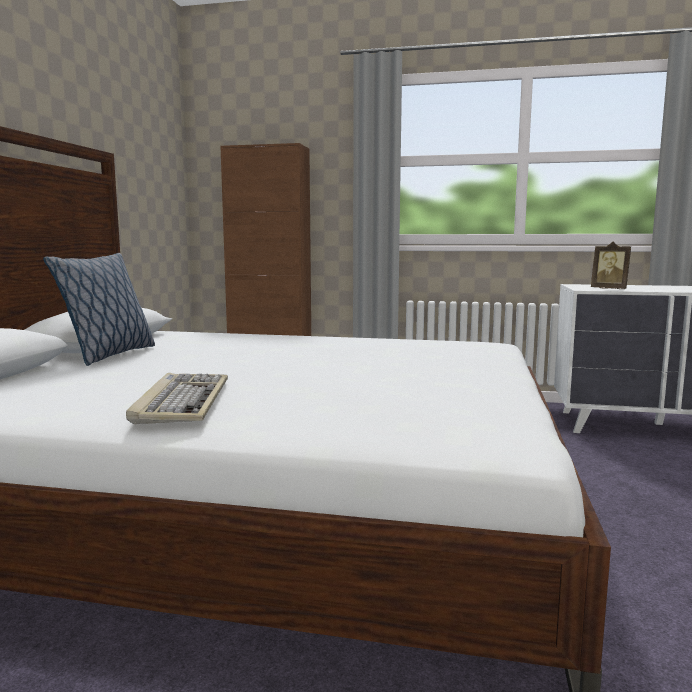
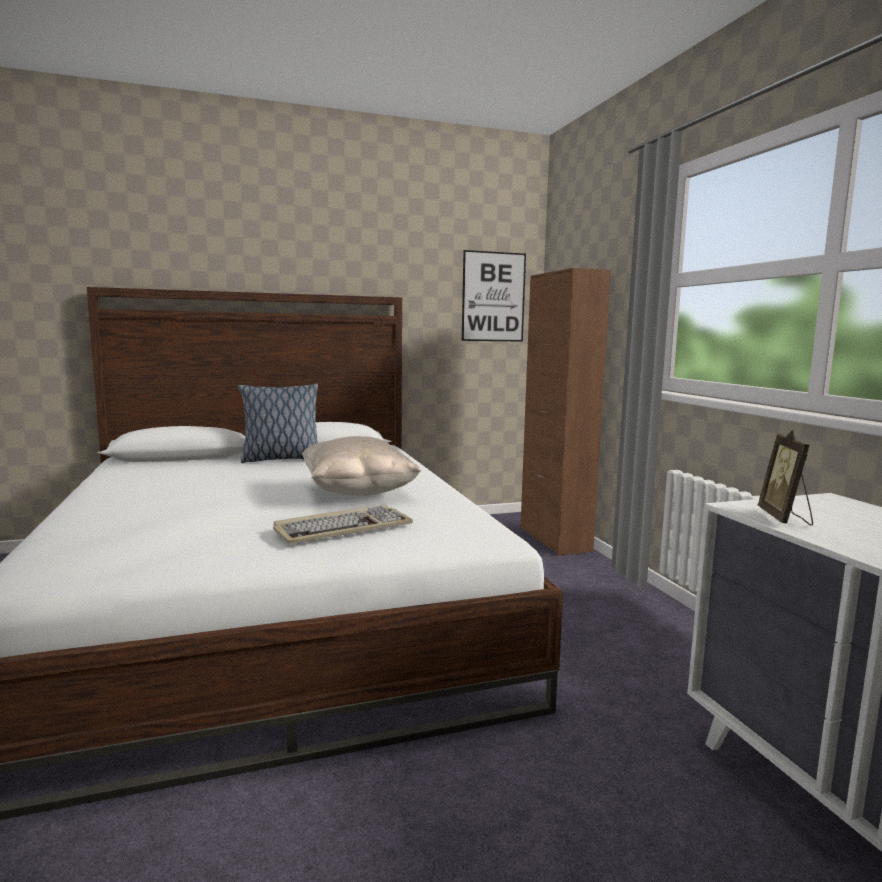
camera: 60 degrees right, 0 degrees up
keyboard [126,373,228,424] -> keyboard moved to [273,505,413,544]
none -> beige pillow [302,436,421,496]
none -> picture [462,250,526,342]

